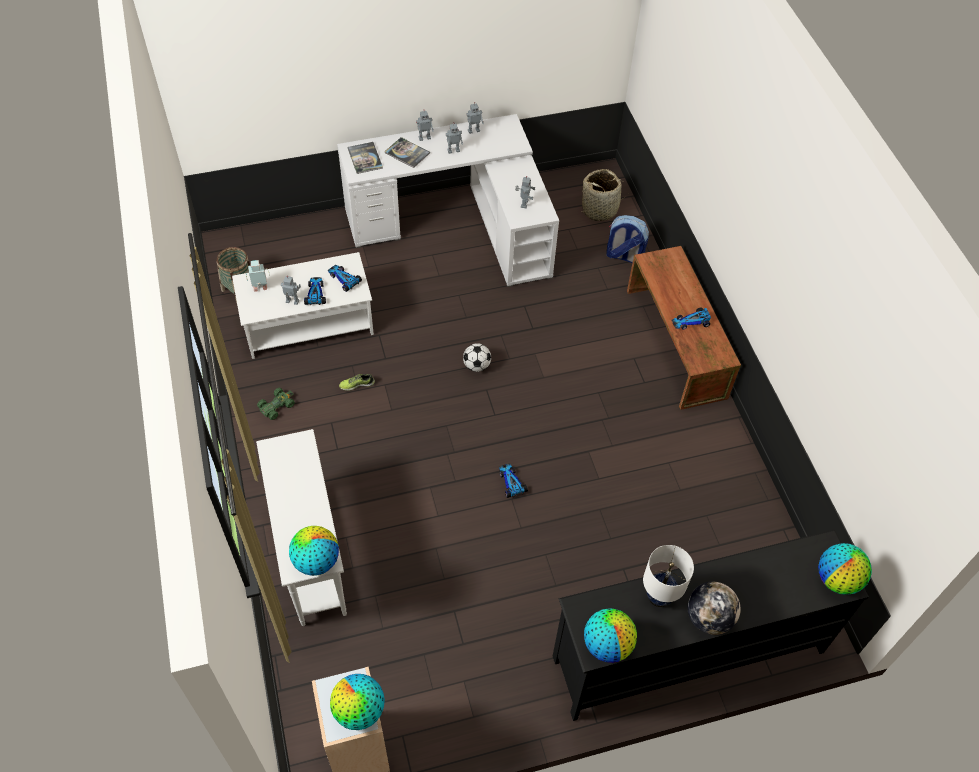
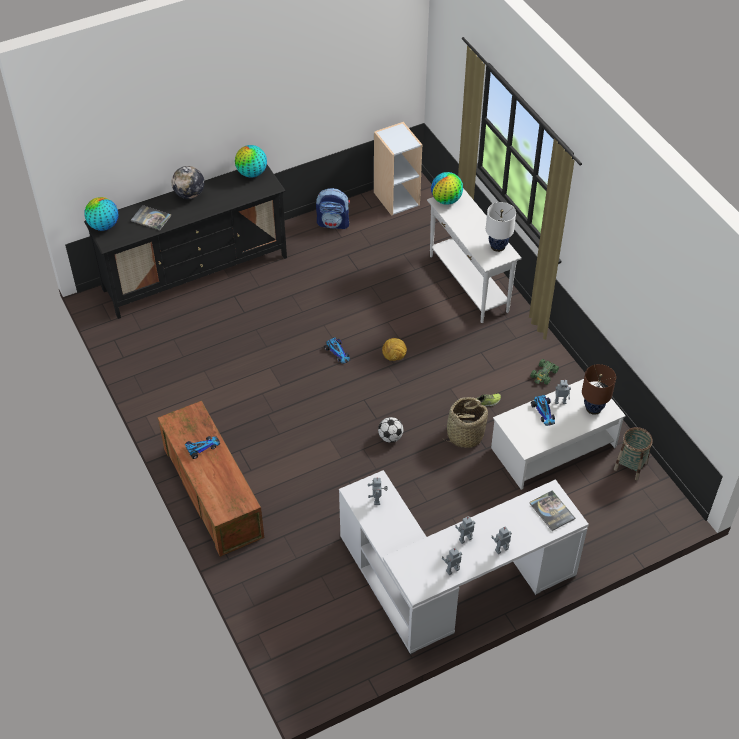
camera: 170 degrees right, 5 degrees down
toy robot [246,260,270,292] -> brown table lamp [582,364,616,415]
toy car [328,265,362,292] -> none
globe [330,674,385,730] -> none
book [385,137,430,168] -> book moved to [131,205,171,231]
basket [579,169,628,221] -> basket moved to [445,397,488,448]
backpack [606,215,649,263] -> backpack moved to [316,188,350,229]
white table lamp [643,545,694,607] -> white table lamp moved to [486,202,516,252]
none -> football [382,338,407,361]

